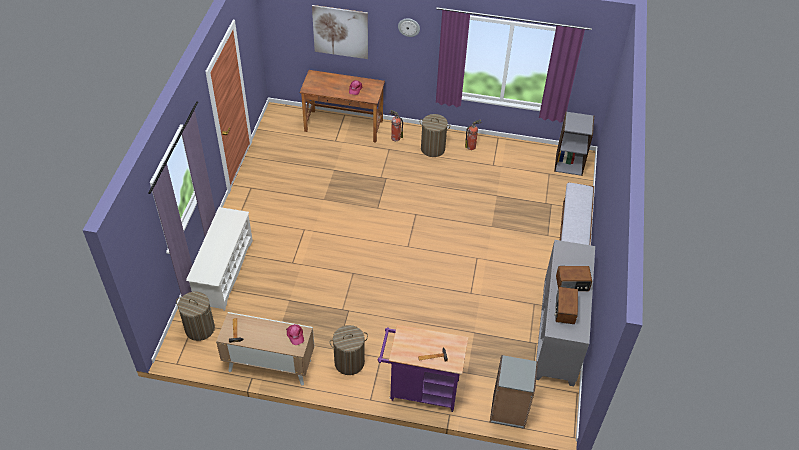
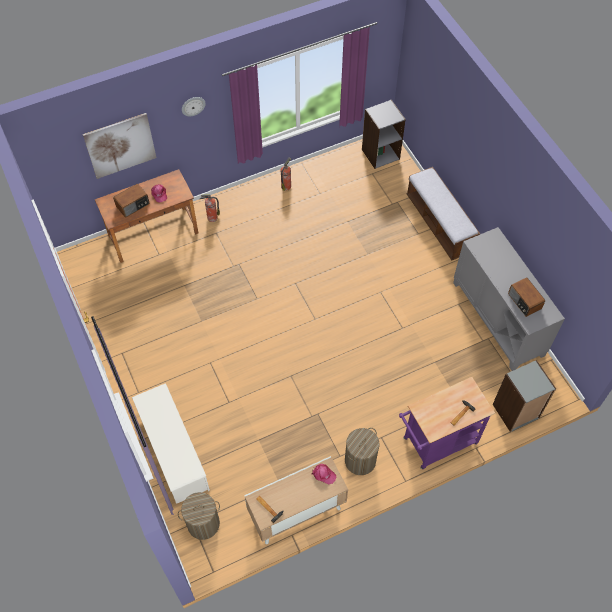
camera: 35 degrees left, 10 degrees up
laundry basket [420,114,450,157] -> none
radio [556,266,592,291] -> radio moved to [113,184,149,218]

